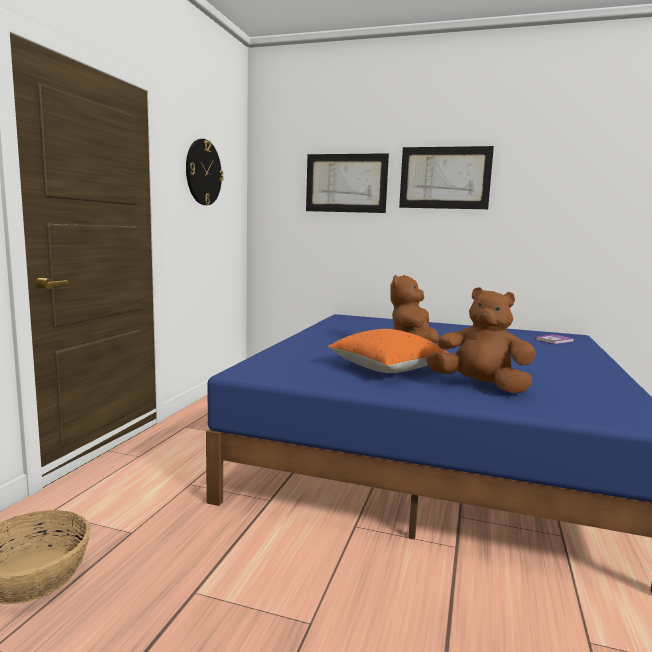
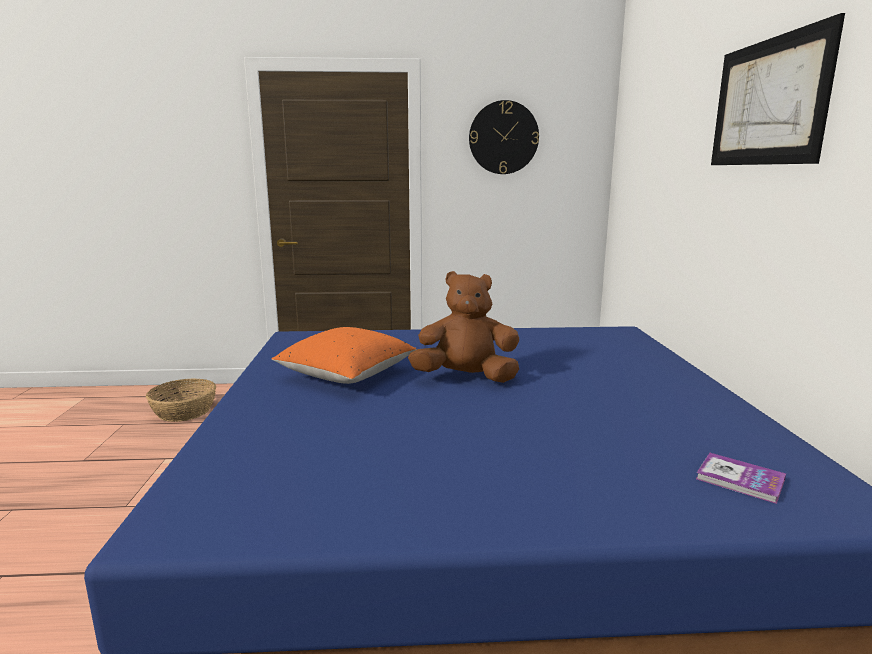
camera: 70 degrees right, 5 degrees up
picture [306,153,389,213] -> none
brown plush toy [426,287,536,393] -> none

